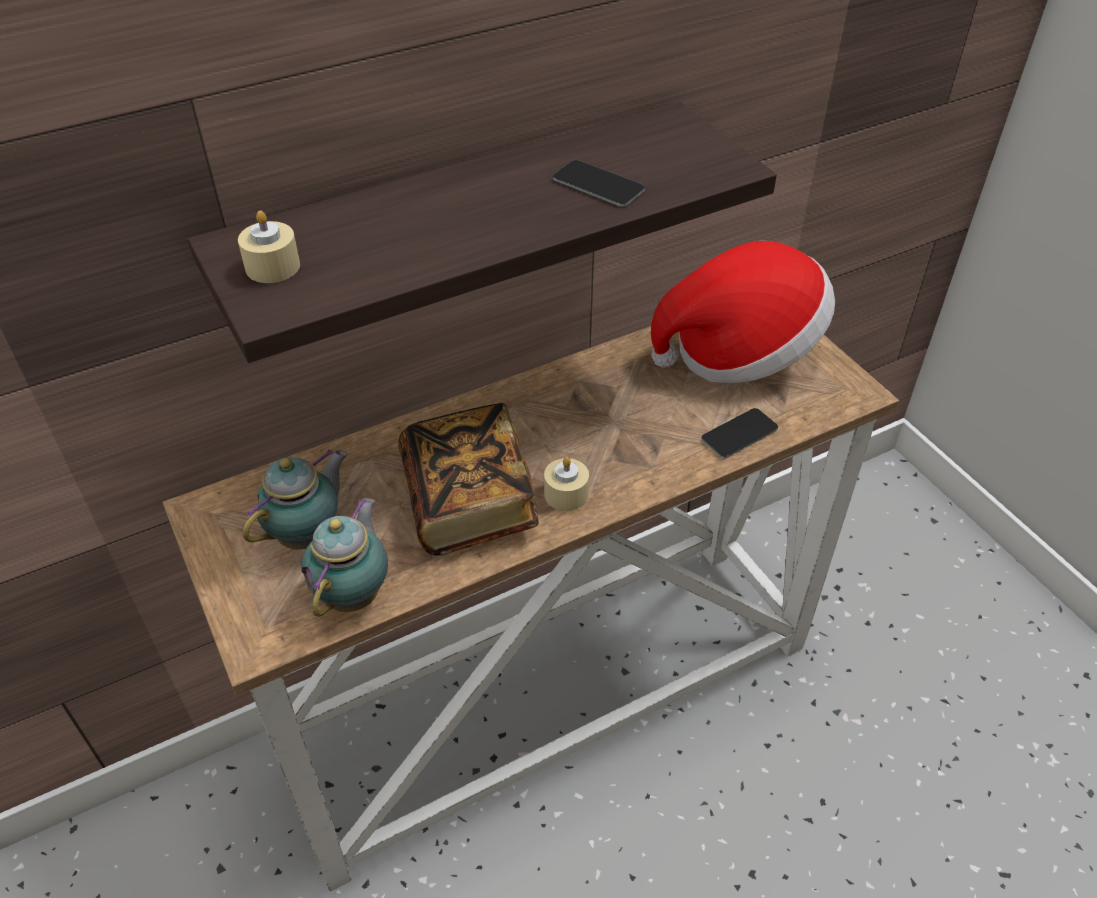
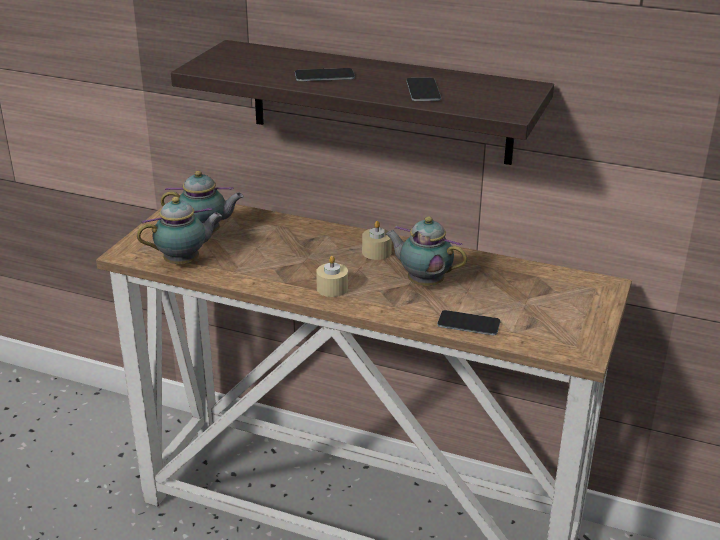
camera: 50 degrees right, 15 degrees down
beige candle [238,210,300,283] -> beige candle moved to [362,221,392,260]
book [398,403,539,556] -> none
hat [651,241,835,383] -> none
none -> phone [295,68,355,81]
none -> teapot [386,216,467,286]

